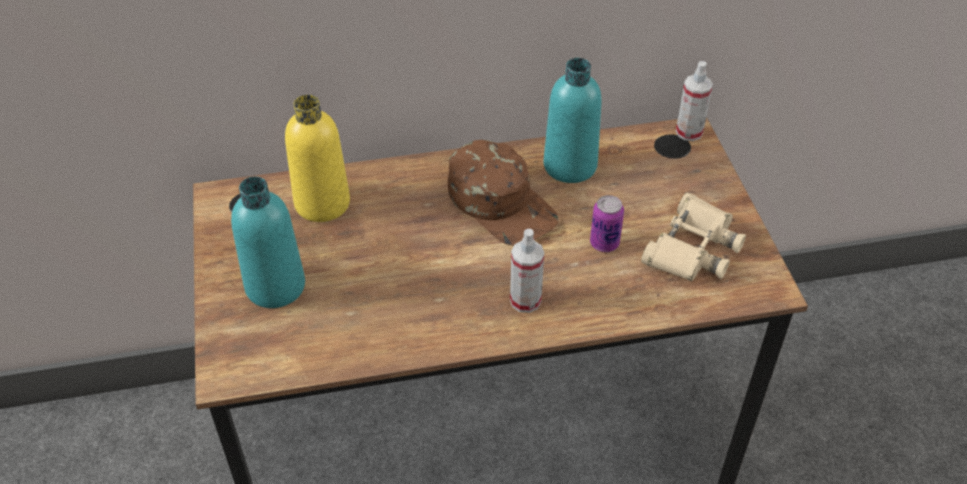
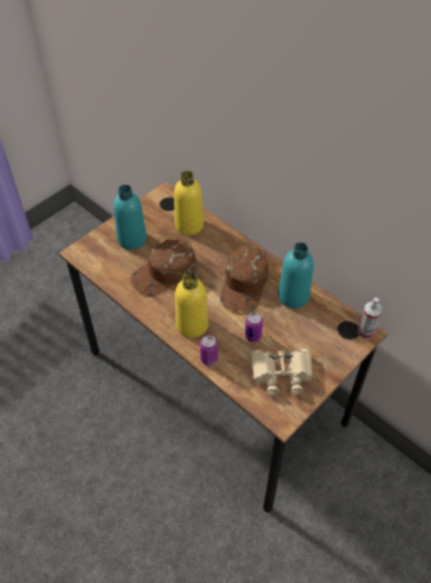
camera: 55 degrees right, 5 degrees up
spray bottle [510,229,544,313] -> yellow bottle [175,272,208,338]
none -> brown cap [130,239,196,296]
none -> can [200,335,218,366]

